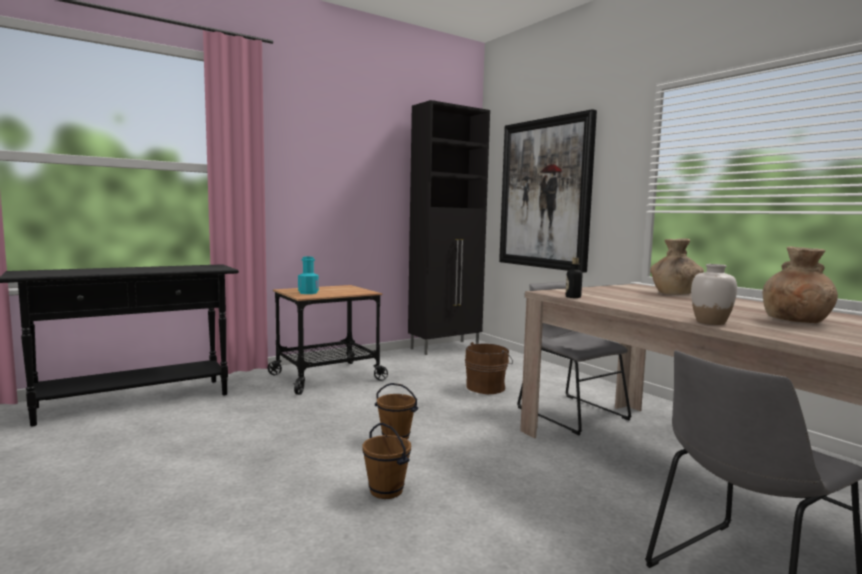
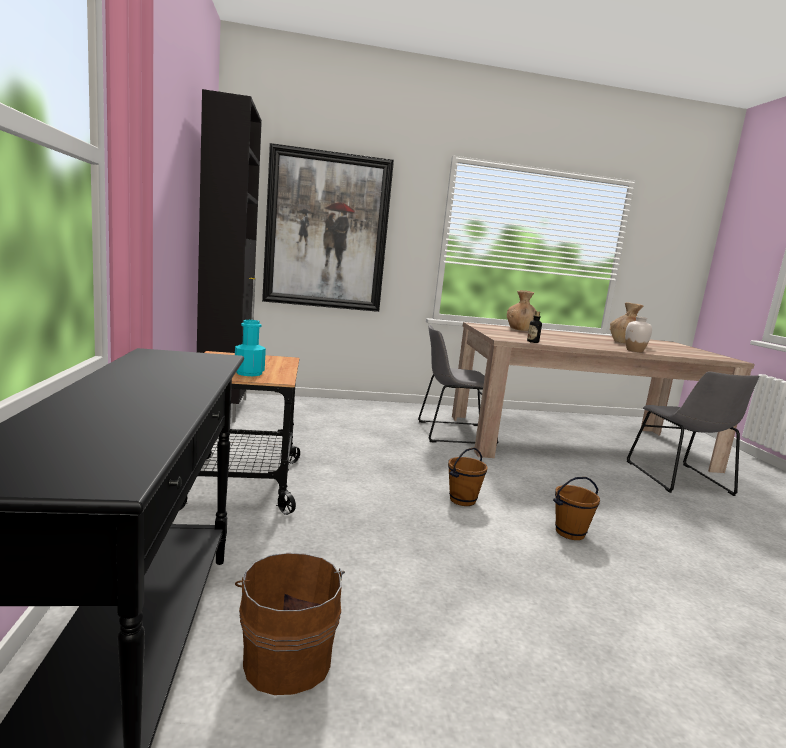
camera: 65 degrees left, 5 degrees up
brown bucket [465,342,513,394] -> brown bucket moved to [235,553,345,695]

